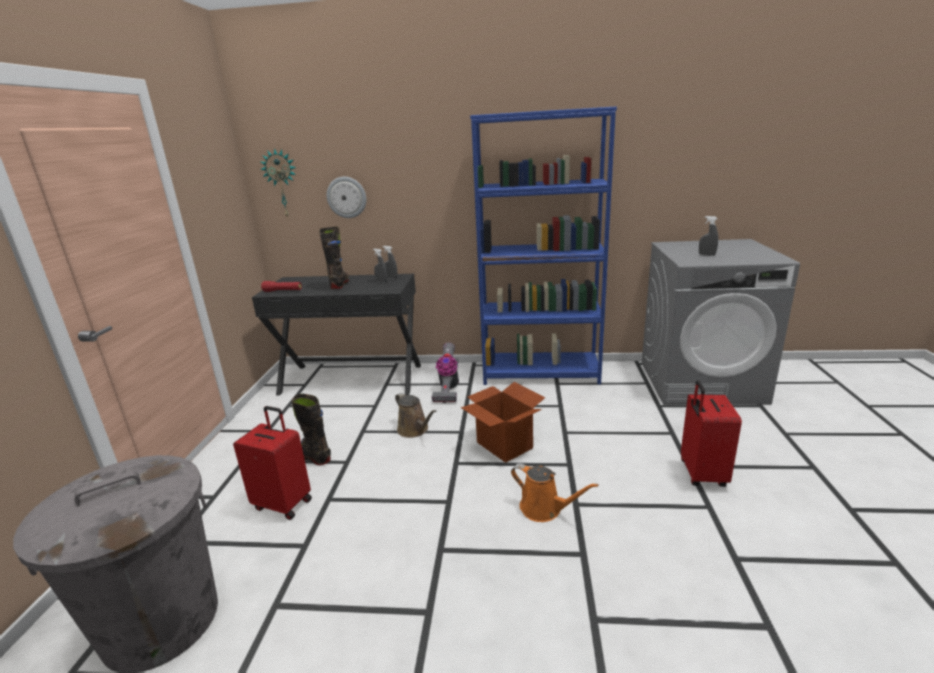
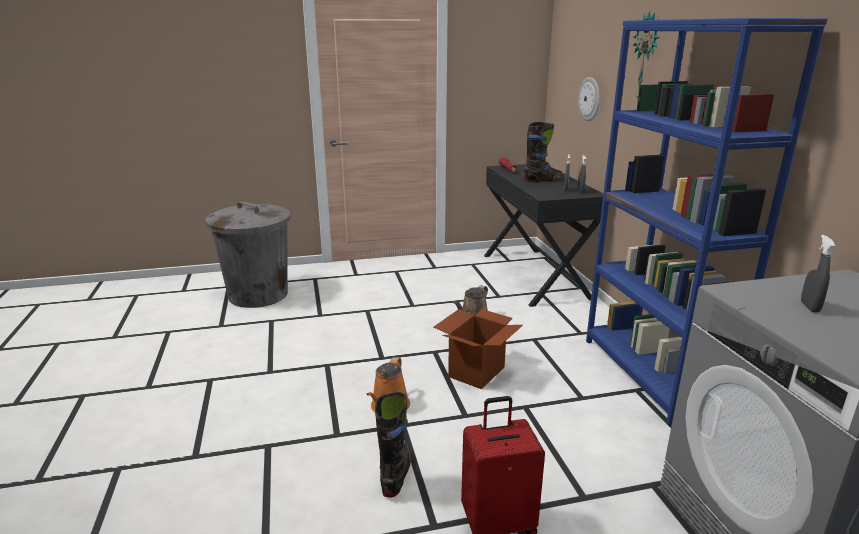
camera: 70 degrees right, 0 degrees up
red suitcase [233,406,312,520] -> none
wall clock [260,148,296,218] -> wall clock moved to [633,11,660,101]
black boot [291,394,331,465] -> black boot moved to [375,392,412,498]
vacuum cleaner [432,343,459,403] -> none

